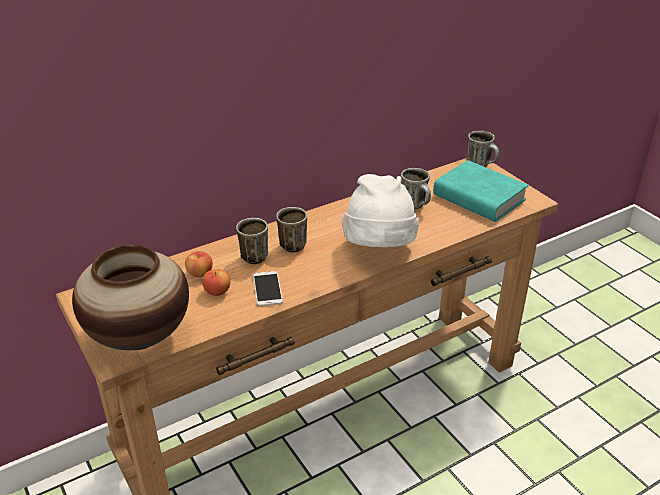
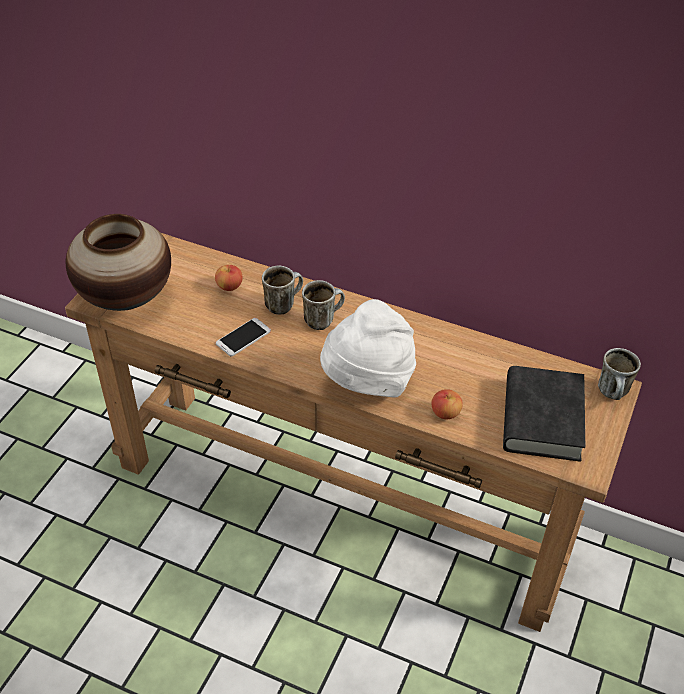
camera: 55 degrees right, 10 degrees up
apple [202,269,231,296] -> apple moved to [431,389,463,419]
mug [401,168,431,209] -> none
turquoise book [433,160,529,222] -> black book [503,366,585,462]

